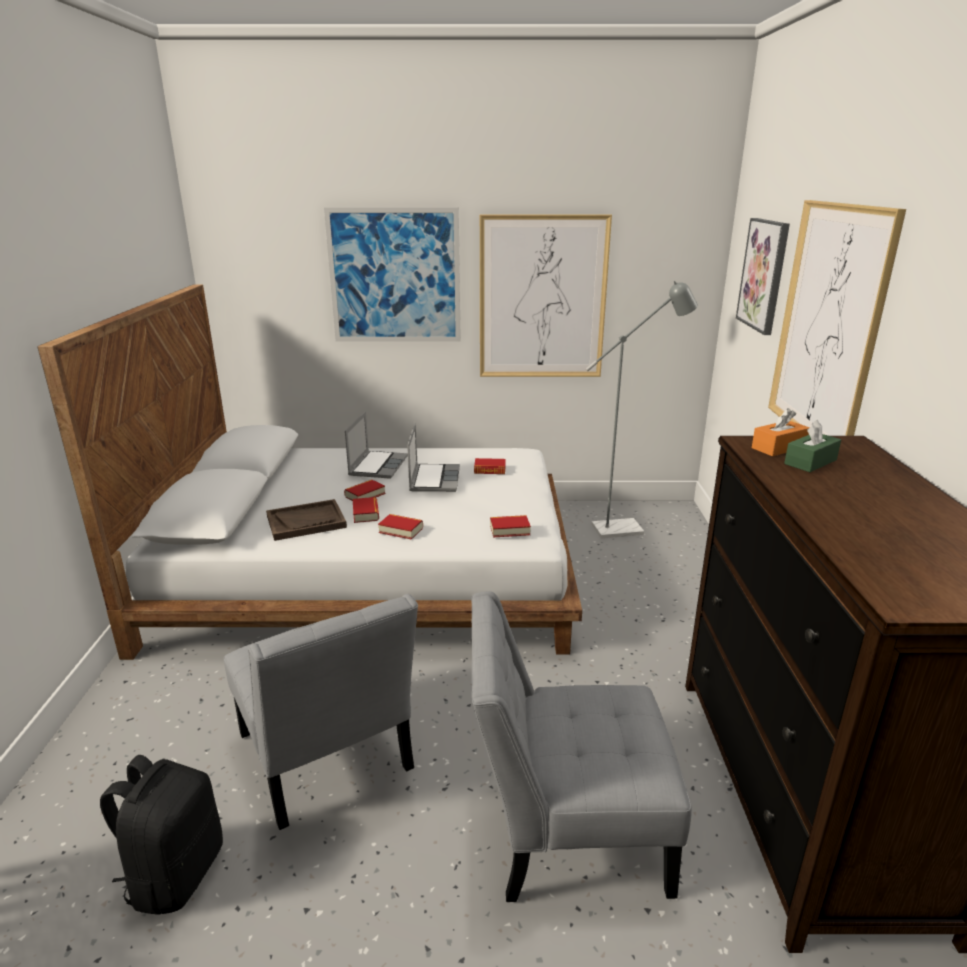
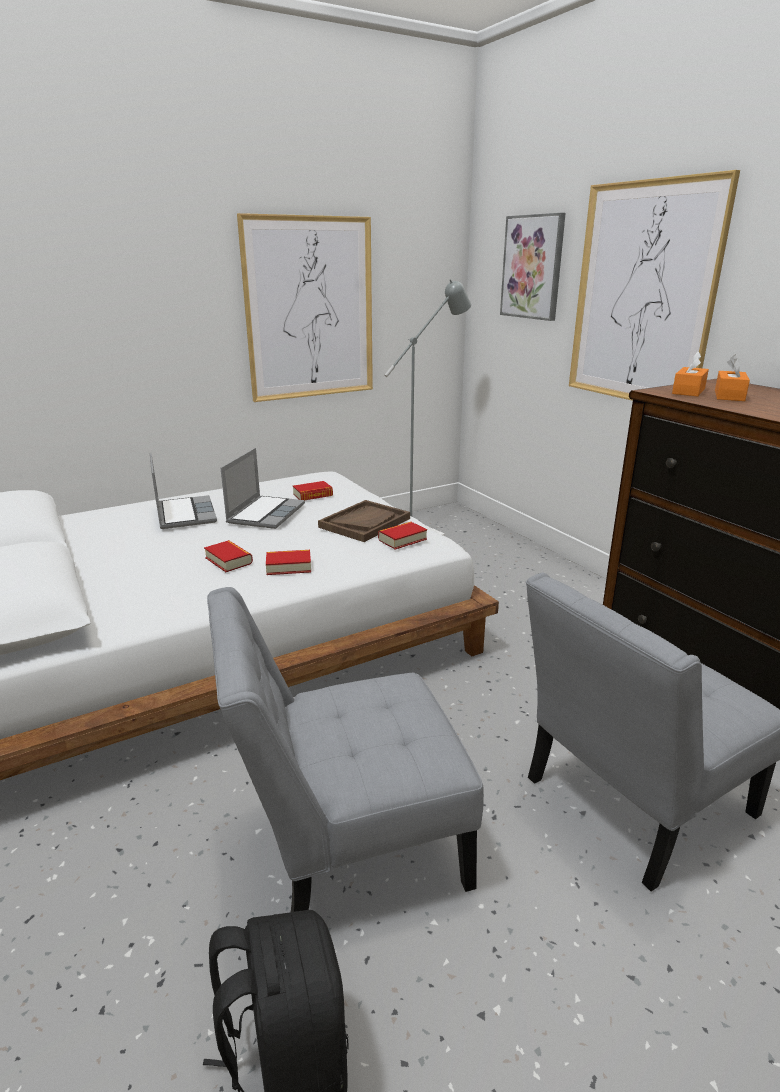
camera: 30 degrees left, 0 degrees up
grey chair [224,594,418,830] -> grey chair turned 135 degrees clockwise [207,587,484,913]
brown tray [266,499,347,541] -> brown tray moved to [318,500,410,542]
picture [324,207,461,342] -> none
book [344,480,386,501] -> none
laptop [407,423,460,492] -> laptop turned 45 degrees clockwise [221,448,305,529]
green tissue box [784,419,841,472] -> orange tissue box [715,354,750,401]

